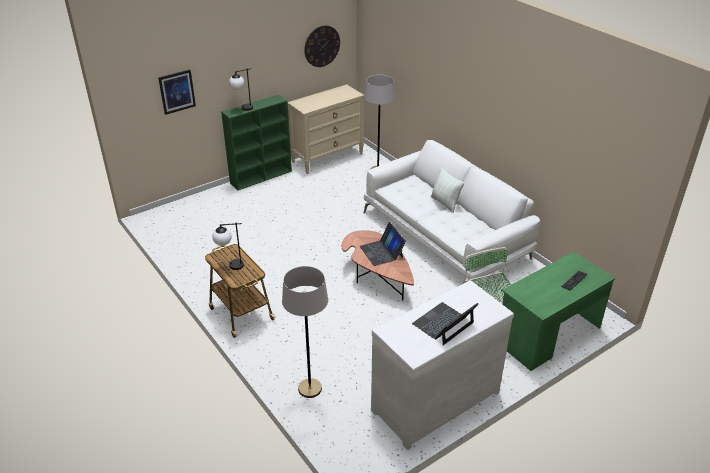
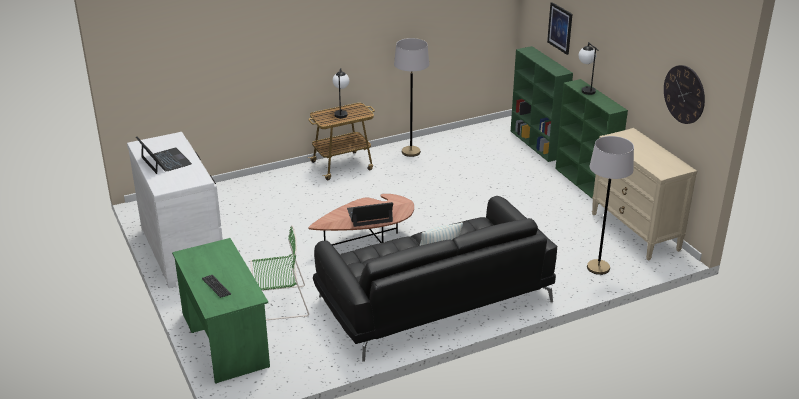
camera: 100 degrees right, 5 degrees down
grey floor lamp [282,266,328,398] -> grey floor lamp moved to [394,38,429,157]
white sofa [364,140,540,281] -> black sofa [313,196,557,362]
none -> green bookcase [511,46,573,162]

